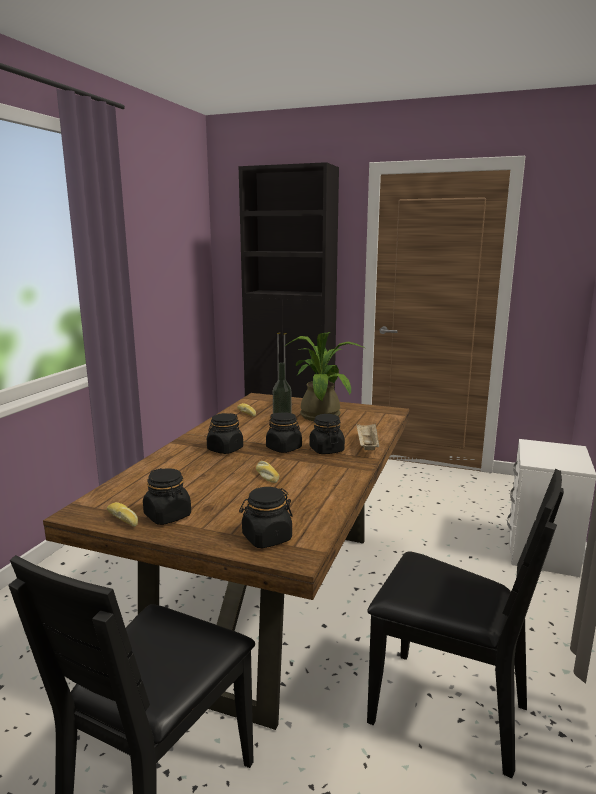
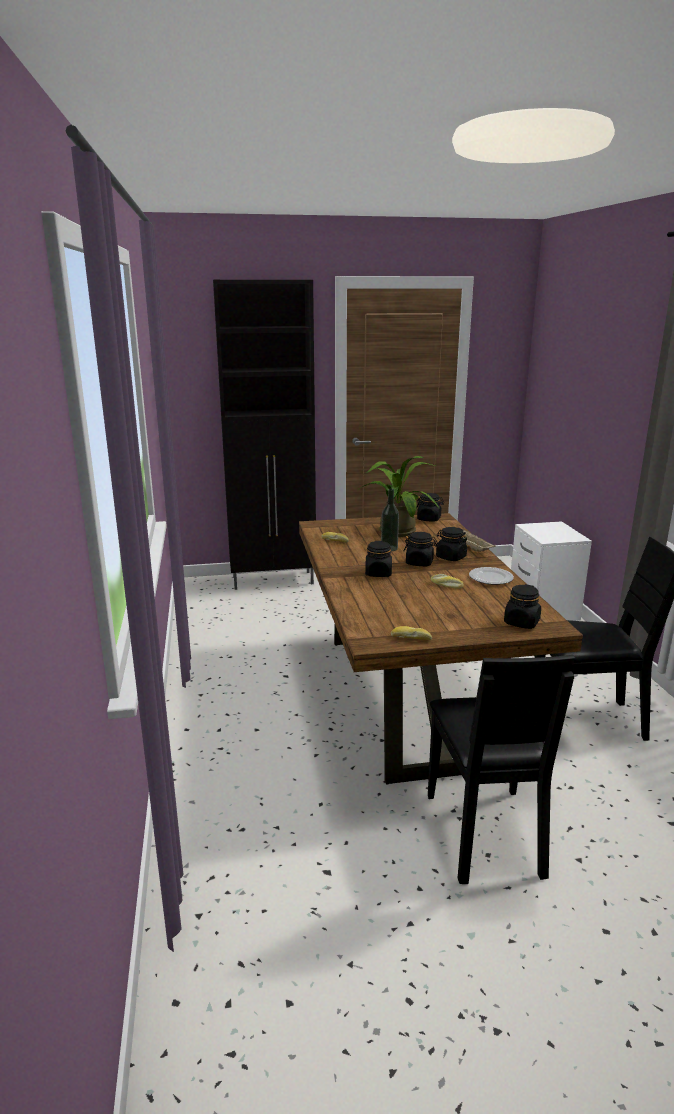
camera: 30 degrees left, 5 degrees up
black jar [143,468,191,525] -> black jar moved to [417,493,444,522]
none -> plate [469,567,514,585]

